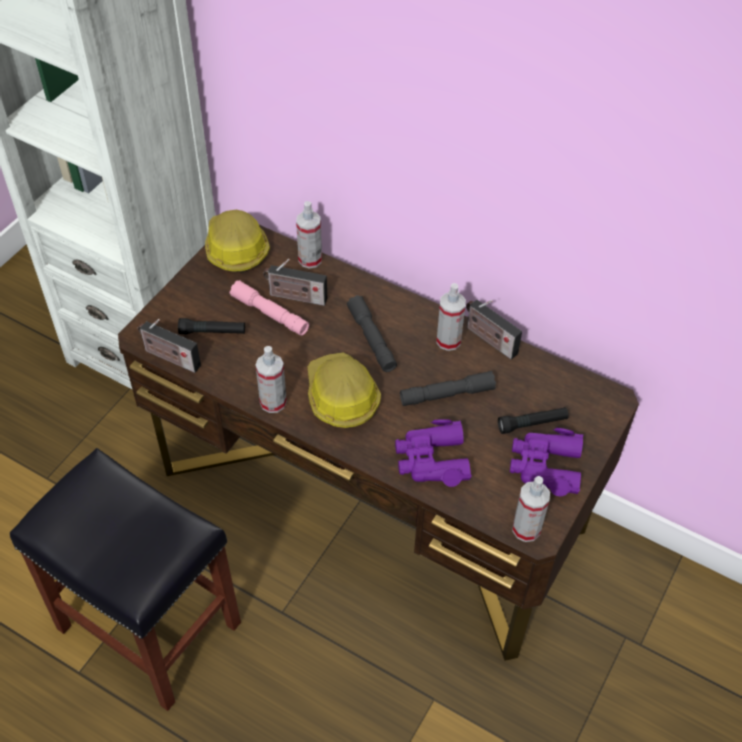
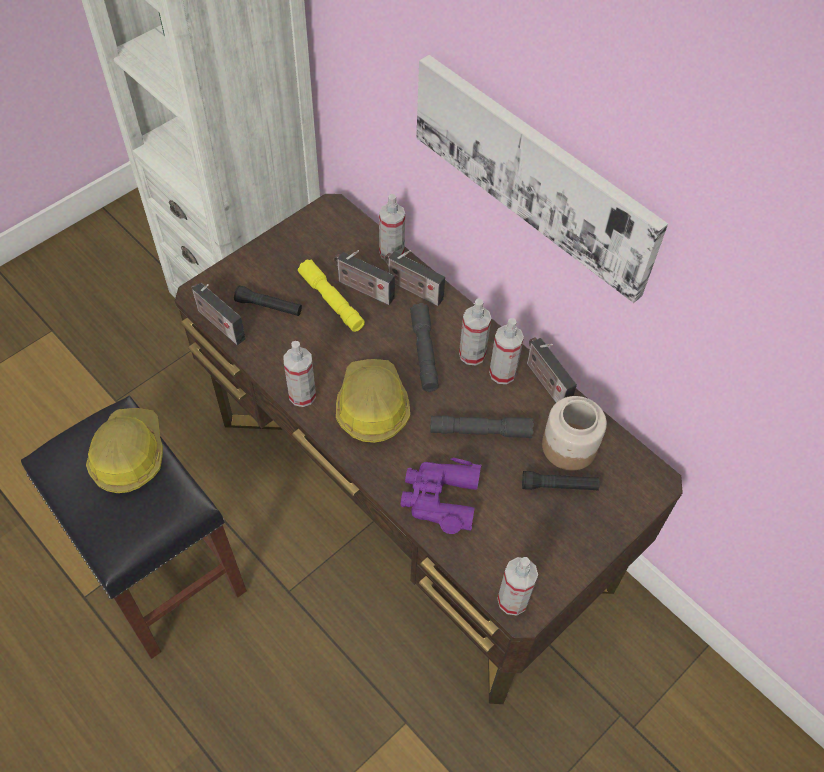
camera: 15 degrees right, 5 degrees up
hard hat [205,210,270,273] -> hard hat moved to [86,408,163,493]
pink flashlight [230,280,309,336] -> yellow flashlight [298,259,365,332]
purple binoculars [510,428,583,496] -> none
none -> radio [385,250,445,306]
none -> picture [416,55,668,303]
none -> spray bottle [459,298,491,366]
none -> jar [542,396,607,471]

